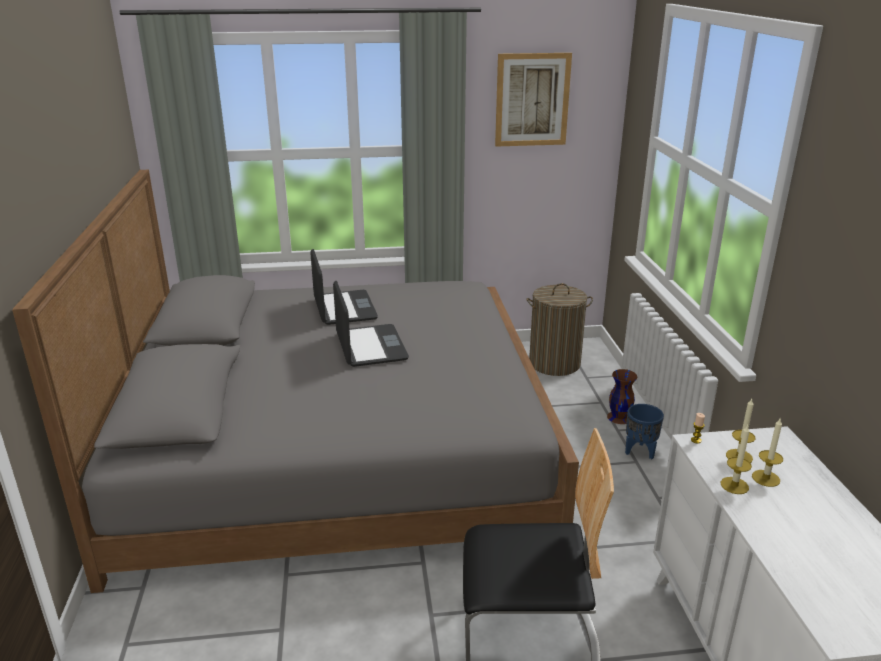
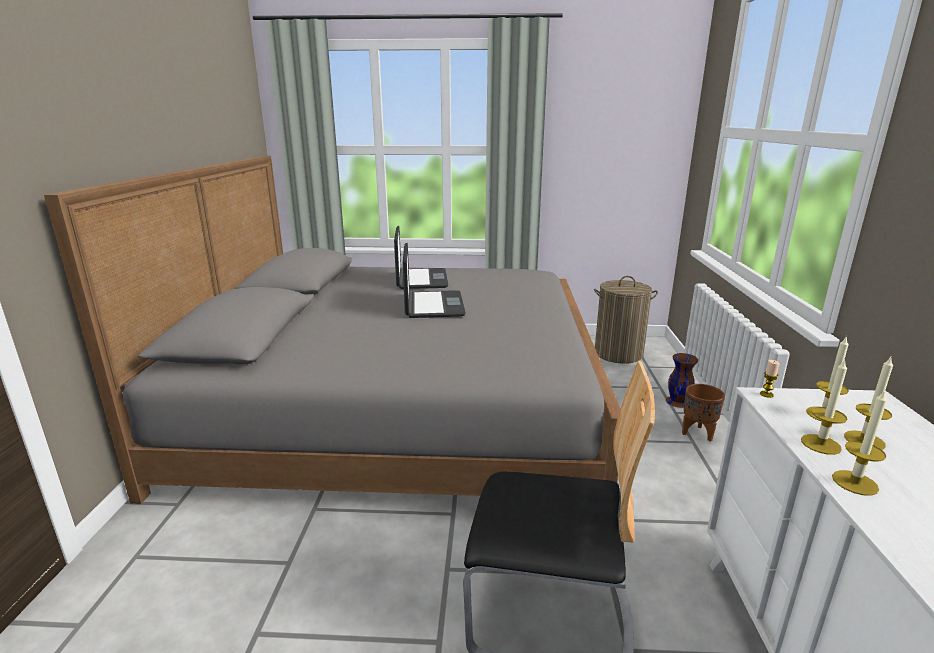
camera: 10 degrees right, 5 degrees down
picture [495,53,572,147] -> none
blue planter [625,404,664,459] -> brown planter [682,384,725,441]
none -> candle [832,390,887,496]

